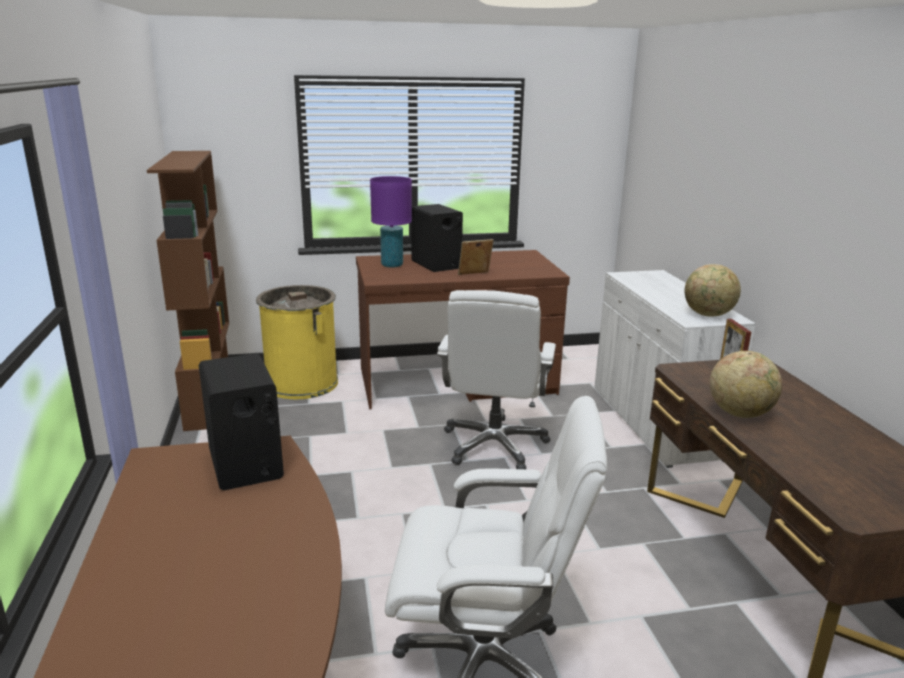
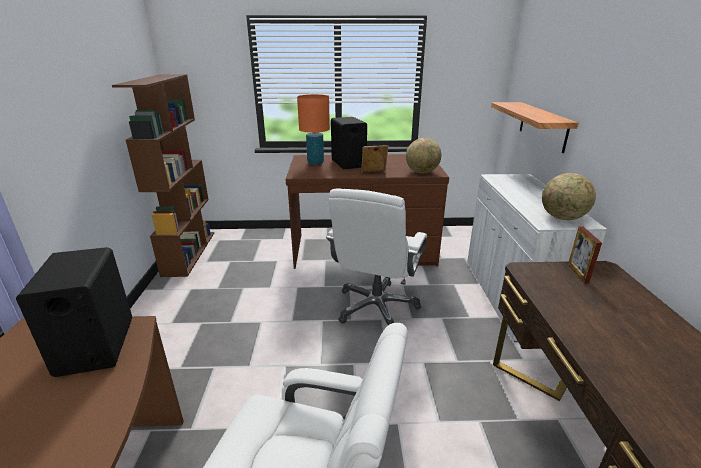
camera: 10 degrees right, 5 degrees up
yellow trash can [256,285,338,399] -> none
purple table lamp [370,176,412,268] -> orange table lamp [297,94,330,165]
globe [710,351,782,418] -> globe moved to [406,138,441,174]
none -> shelf [491,102,579,153]

